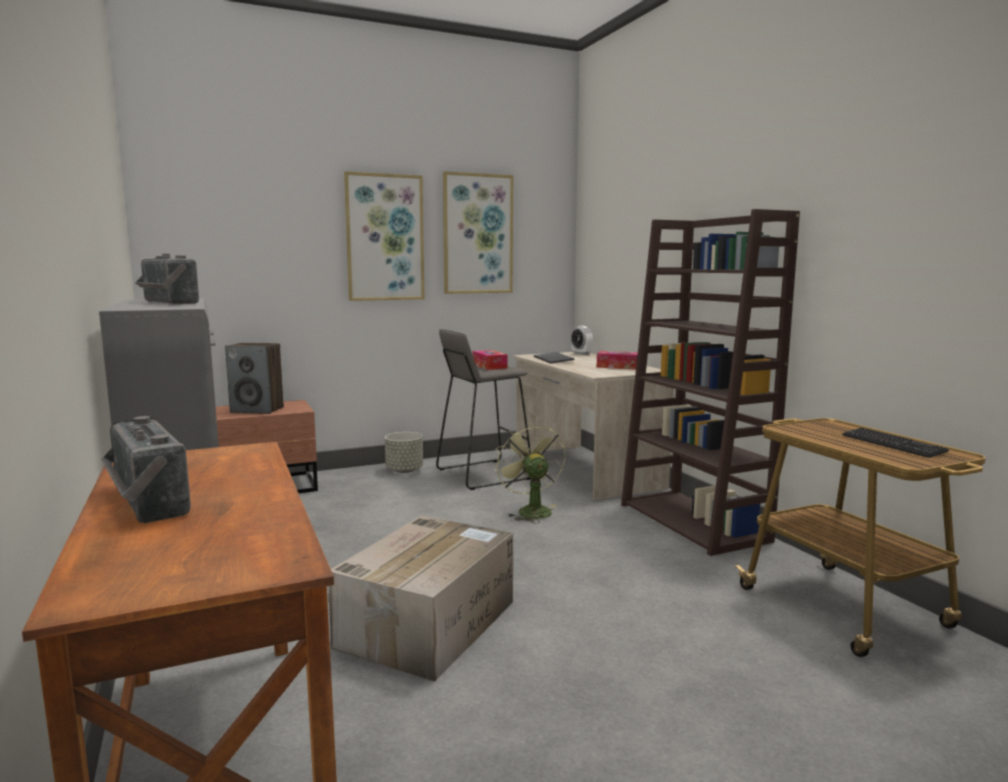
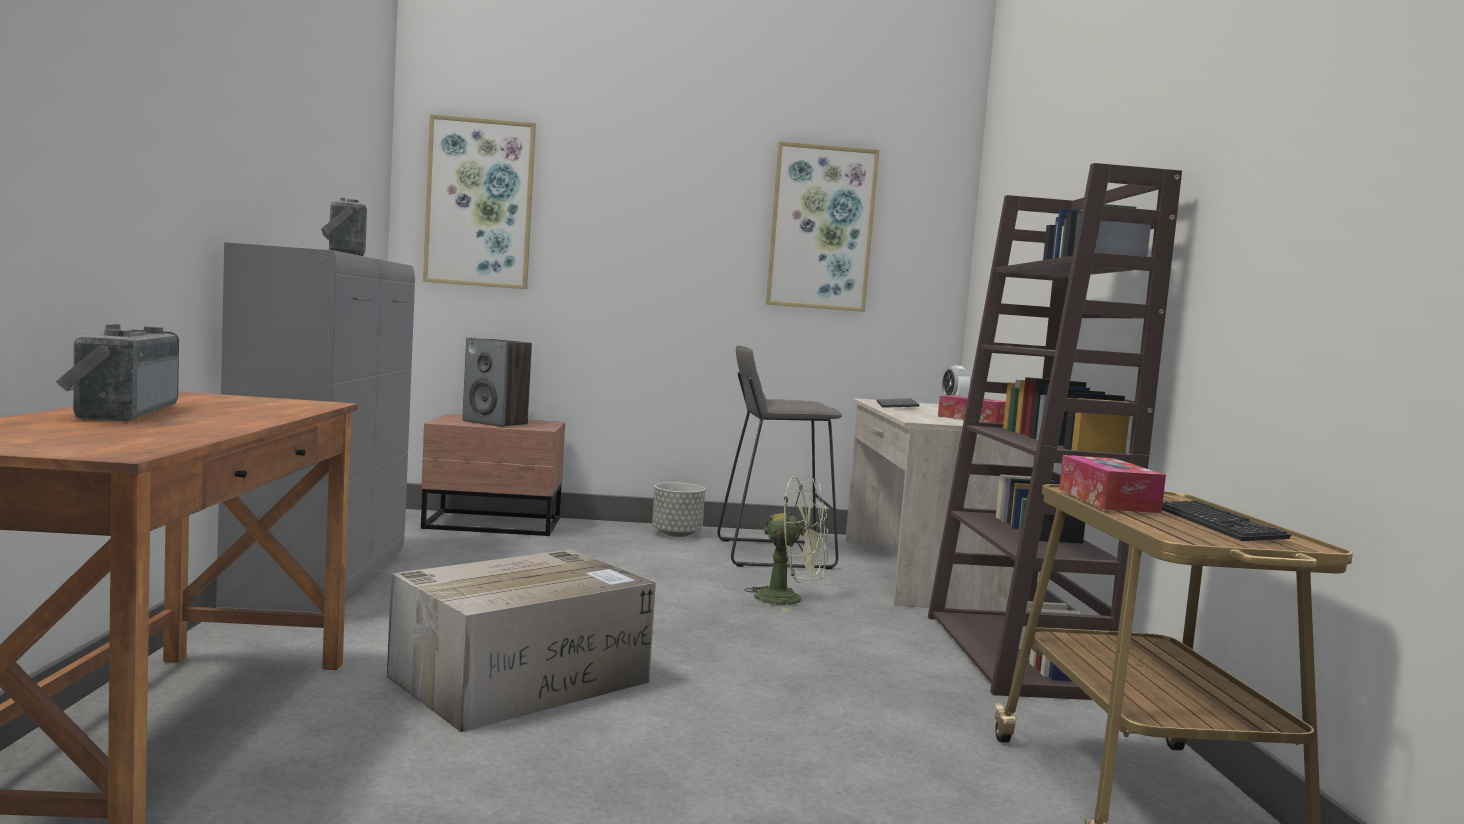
camera: 20 degrees right, 5 degrees down
picture [344,171,425,301] -> picture moved to [423,114,536,289]
tissue box [472,350,508,370] -> tissue box moved to [1059,455,1166,513]
green fan [495,423,566,523] -> green fan turned 105 degrees clockwise [744,476,828,612]

